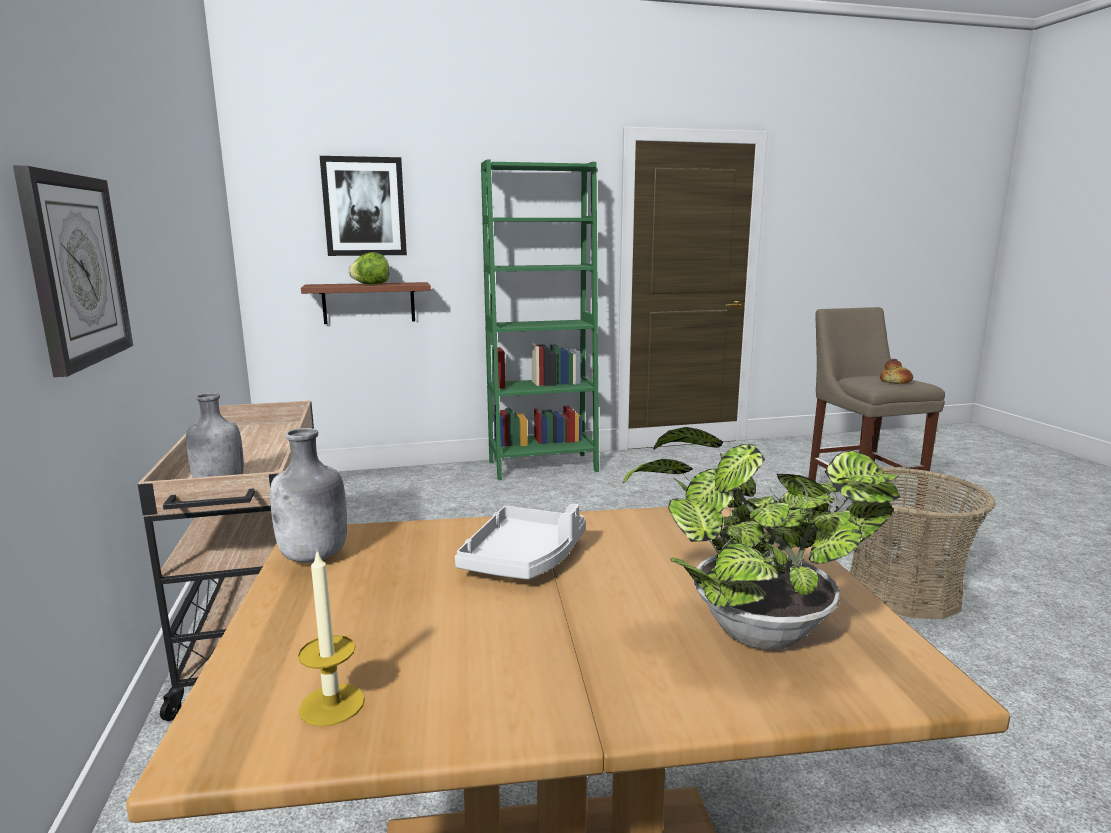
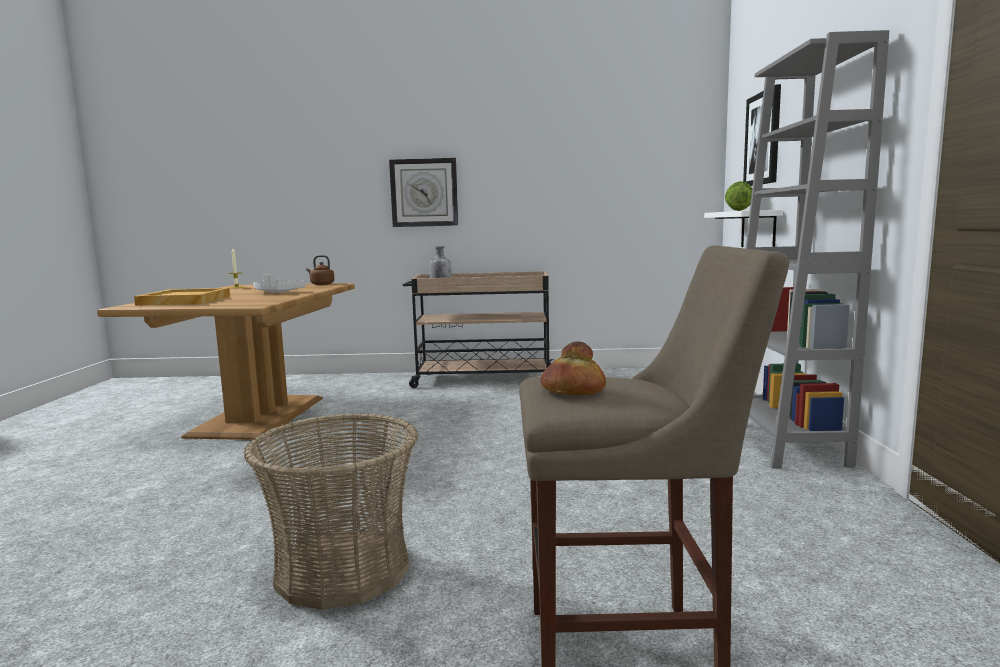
camera: 105 degrees right, 5 degrees down
grey bottle [270,428,347,563] -> brown kettle [306,255,335,285]
brown shelf [301,282,431,324] -> white shelf [704,210,783,247]
green bookcase [481,159,599,480] -> grey bookcase [745,30,889,469]
potted plant [622,427,900,649] -> beige tray [134,288,230,306]

